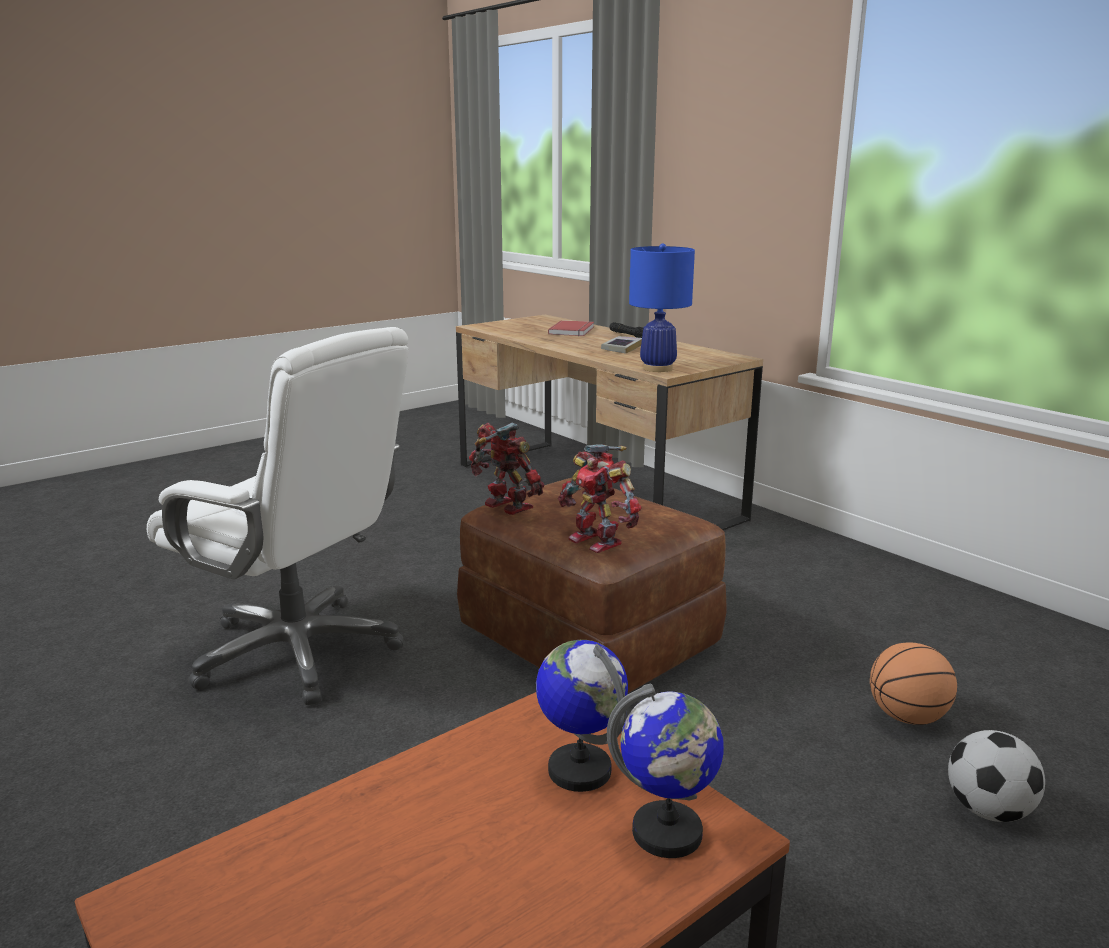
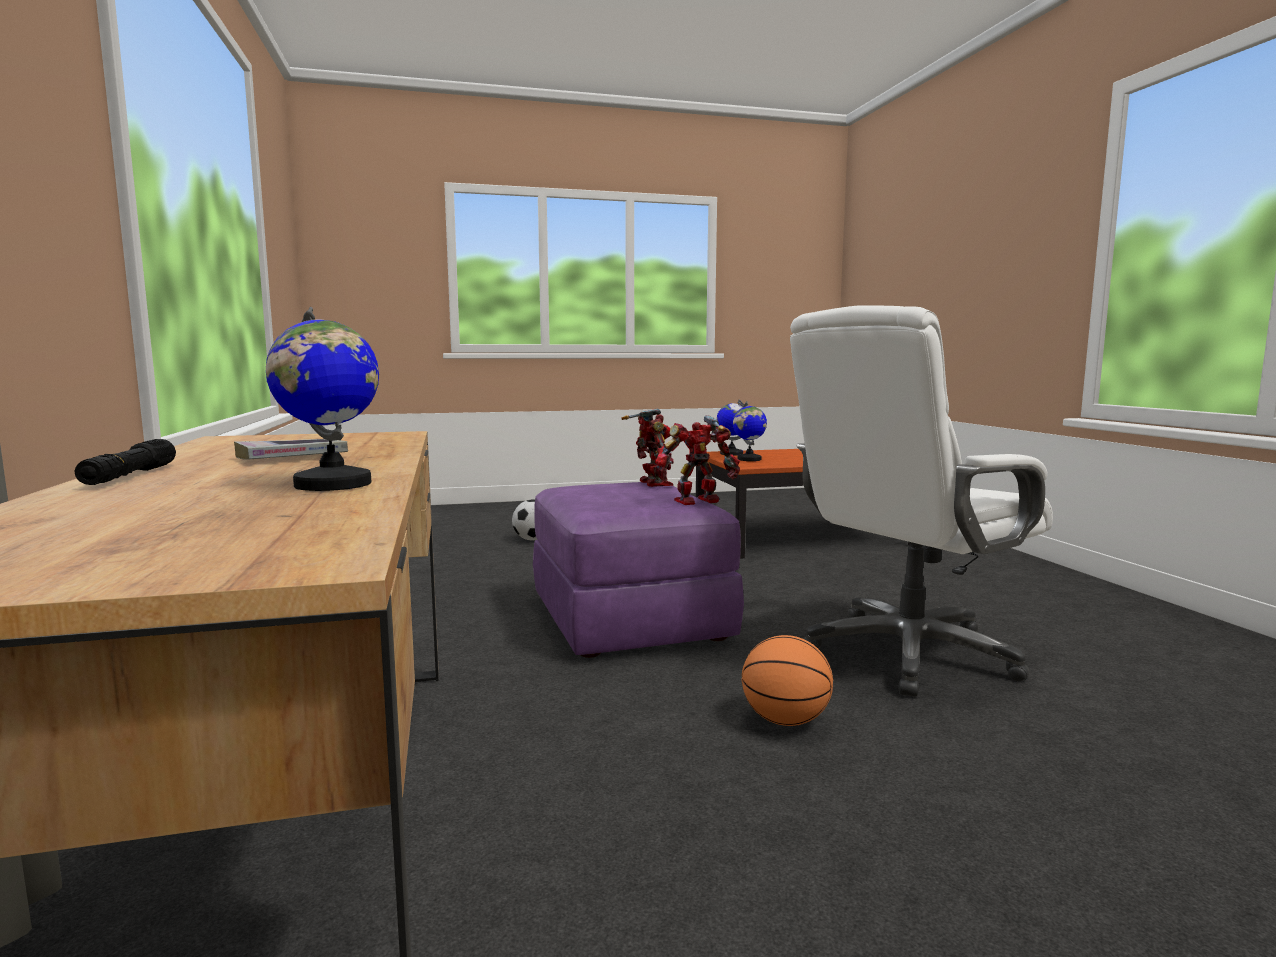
camera: 155 degrees left, 10 degrees down
white office chair [147,327,409,705] -> white office chair turned 90 degrees counterclockwise [790,305,1053,697]
brown ottoman [457,478,727,693] -> purple ottoman [533,482,744,658]
toy robot [469,423,544,515] -> toy robot turned 90 degrees clockwise [655,415,740,505]
red book [548,320,594,336] -> none
blue table lamp [629,243,695,372] -> none
basketball [870,642,957,725] -> basketball moved to [742,635,833,726]
none -> globe [266,307,379,491]

